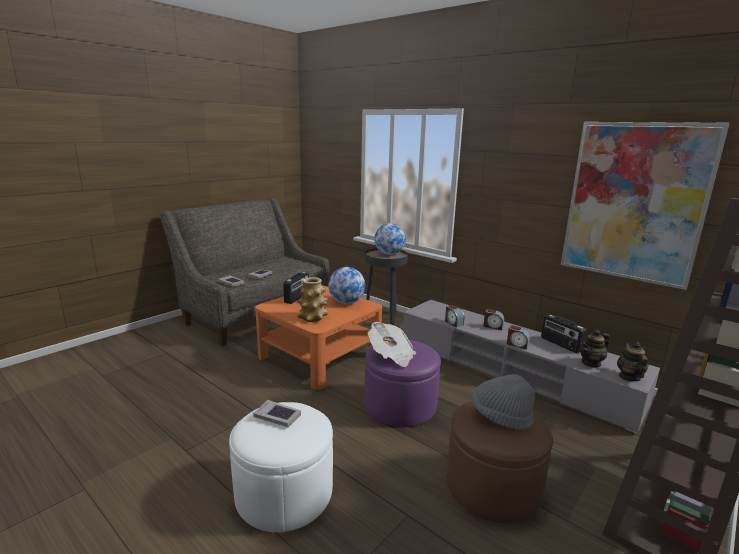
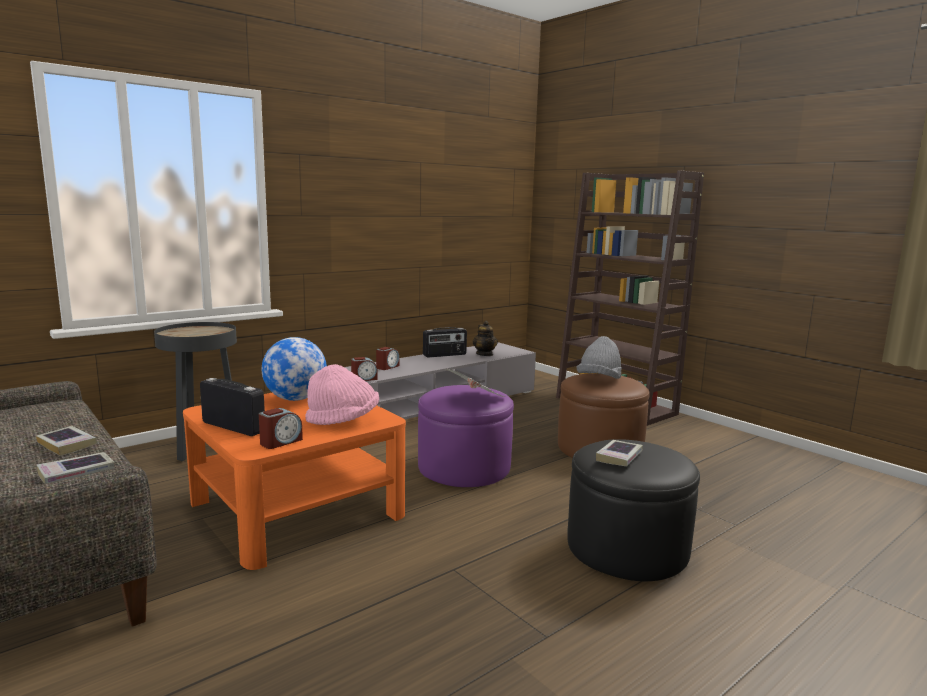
camera: 80 degrees left, 5 degrees down
white ottoman [229,402,333,532] -> black ottoman [567,439,700,581]
vase [297,277,328,322] -> pink hat [305,364,379,425]
globe [374,223,406,255] -> none
alarm clock [507,325,530,350] -> alarm clock moved to [259,408,303,449]
picture [561,122,730,290] -> none
teapot [617,342,649,382] -> none

